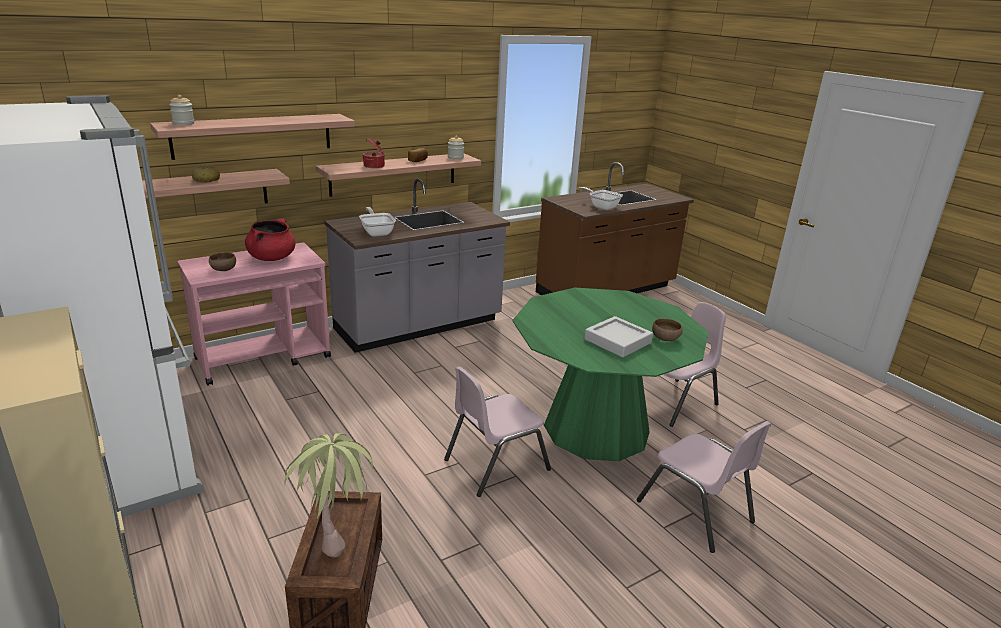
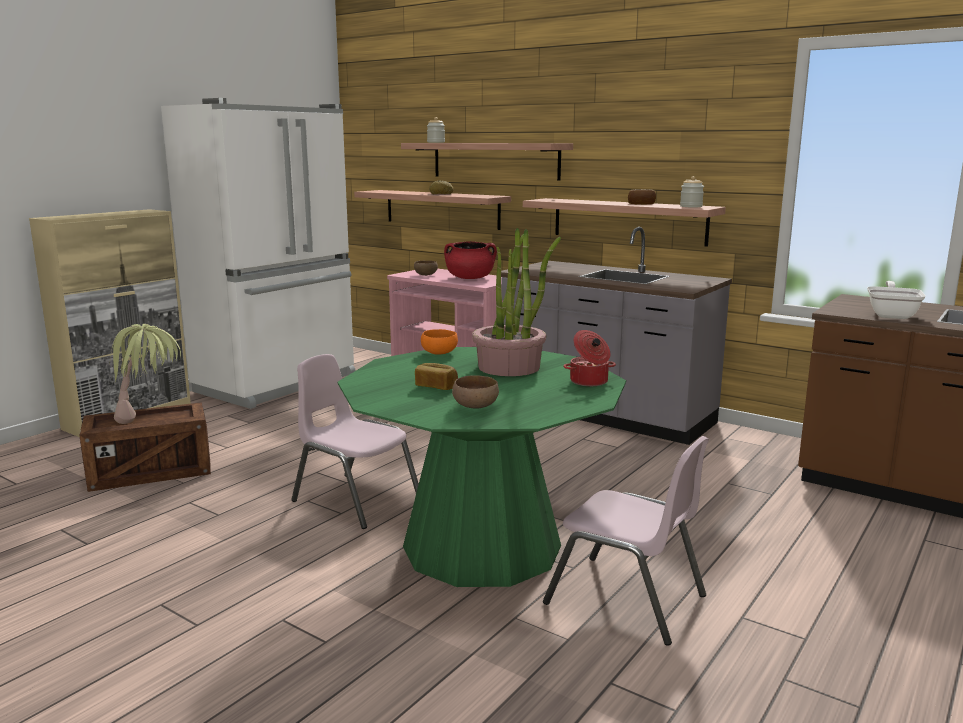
camera: 70 degrees right, 10 degrees down
frying pan [359,207,396,237] -> none
cooking pot [362,138,385,168] -> cooking pot moved to [563,330,616,386]
grey tray [584,316,653,357] -> bread [415,363,458,390]
pink chair [637,421,772,553] -> none
none -> orange bowl [421,329,458,355]
none -> potted plant [472,228,561,376]

